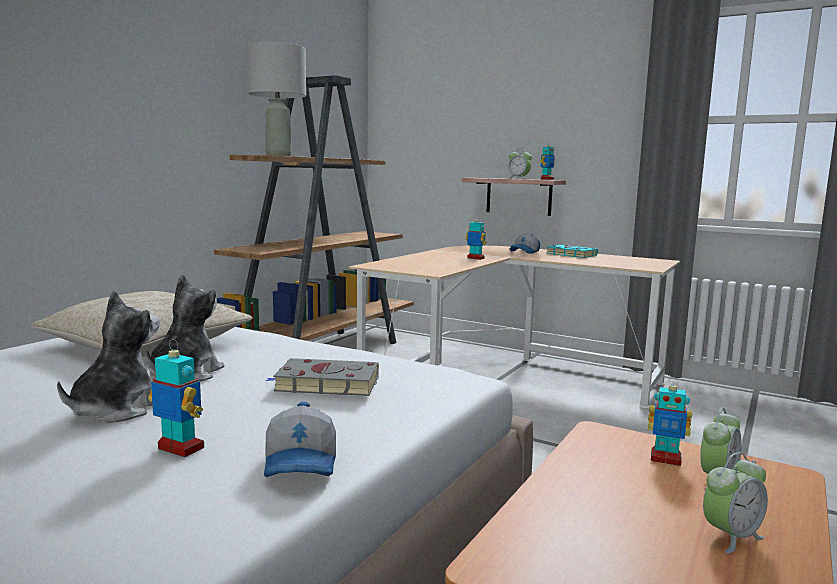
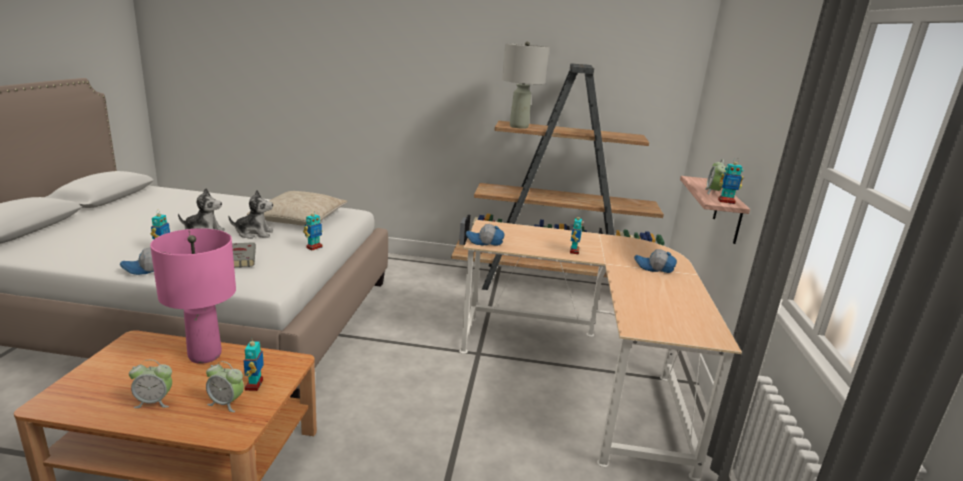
camera: 65 degrees right, 10 degrees up
turquoise book [546,245,598,258] -> none
alarm clock [703,452,768,553] -> alarm clock turned 45 degrees counterclockwise [129,360,172,408]
none -> pink table lamp [150,228,236,364]
none -> toy robot [303,211,323,250]
none -> cap [466,224,505,246]

